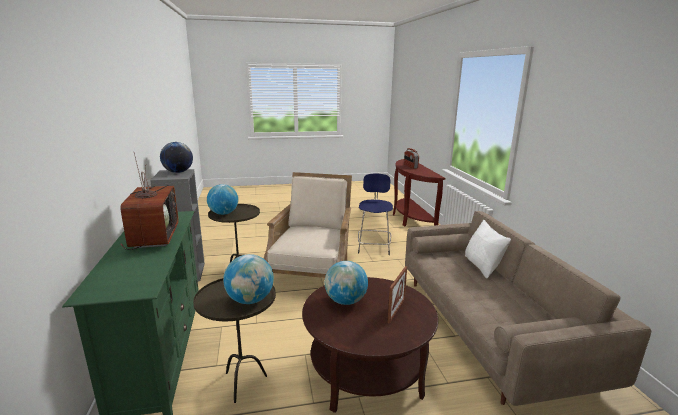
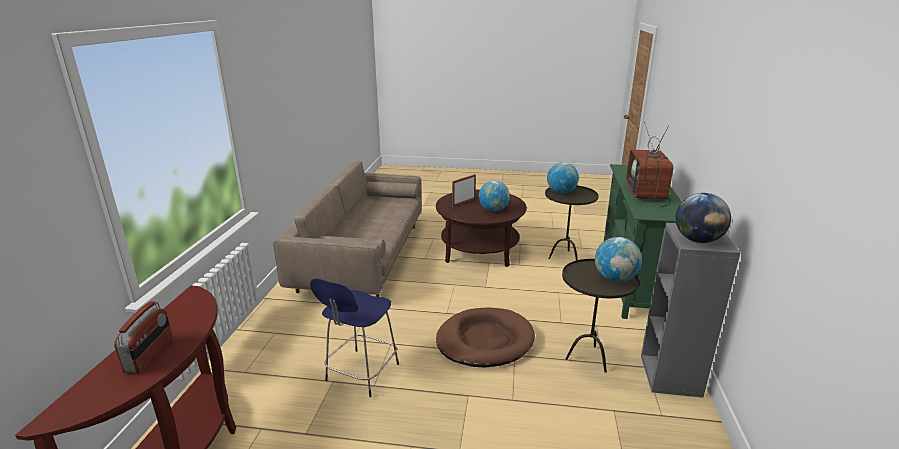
camera: 160 degrees left, 5 degrees up
beige armchair [263,172,352,278] -> brown dog bed [436,307,535,368]
white pillow [465,220,511,278] -> none

